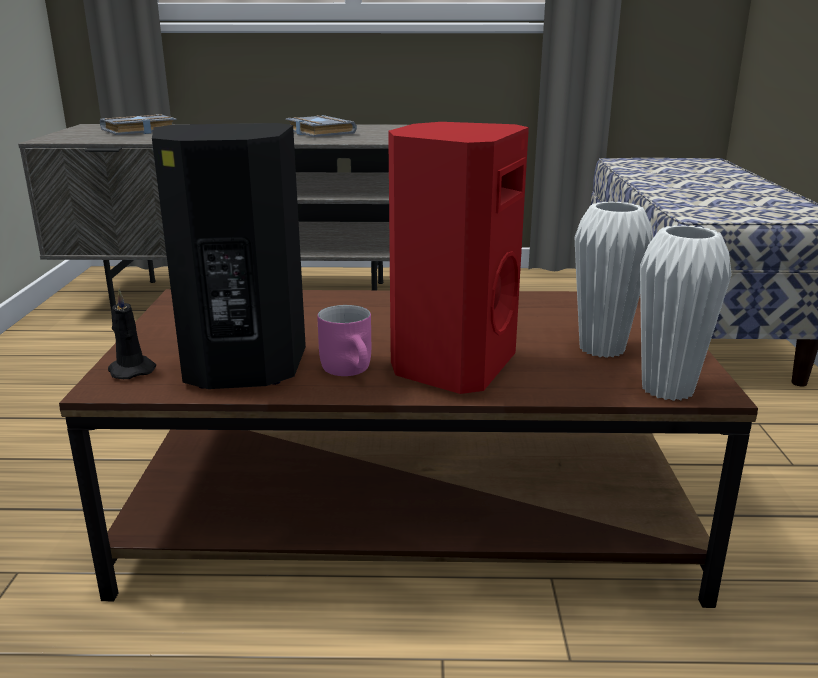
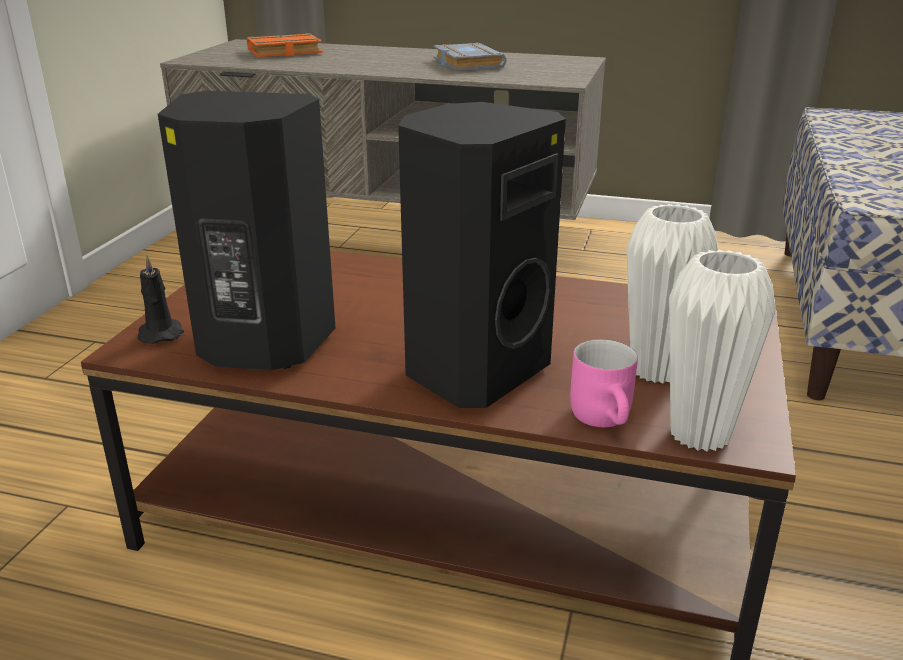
camera: 15 degrees right, 5 degrees up
grey book [100,114,177,135] -> orange book [247,33,323,57]
pink mug [317,305,371,376] -> pink mug moved to [570,339,638,427]
red speaker [388,122,529,394] -> black speaker [398,102,566,408]

